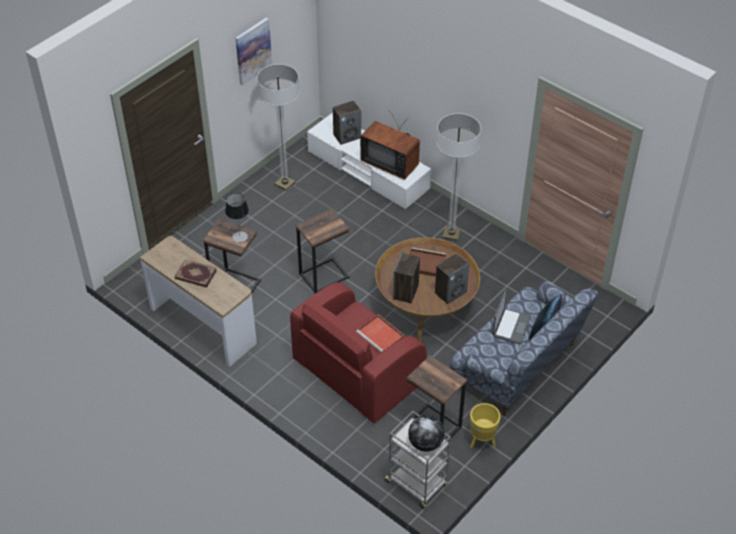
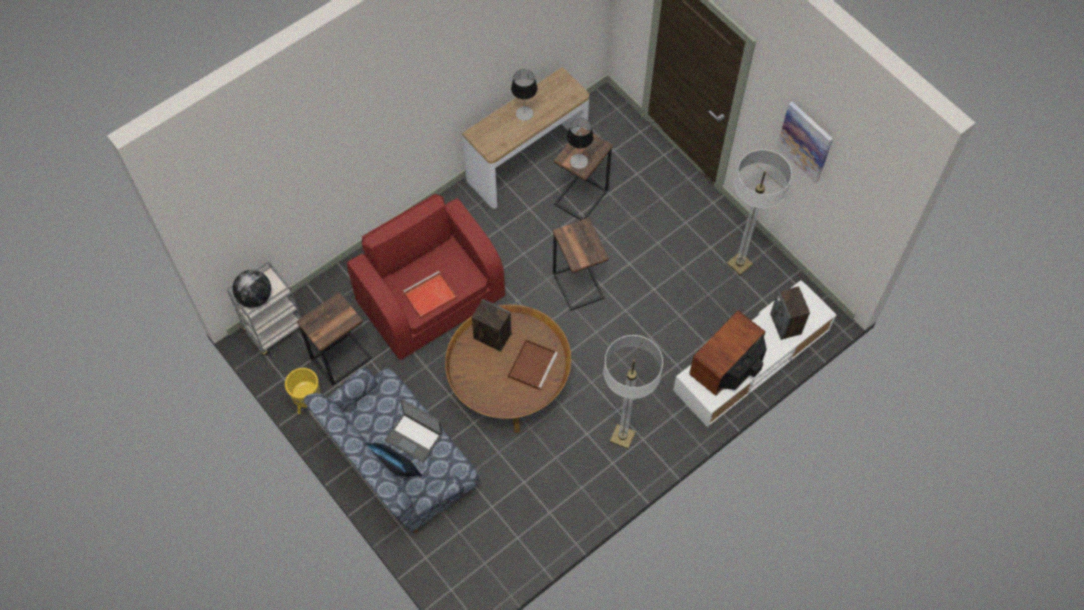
camera: 100 degrees right, 15 degrees up
book [175,259,217,288] -> table lamp [511,69,538,121]
speaker [435,253,469,304] -> none

